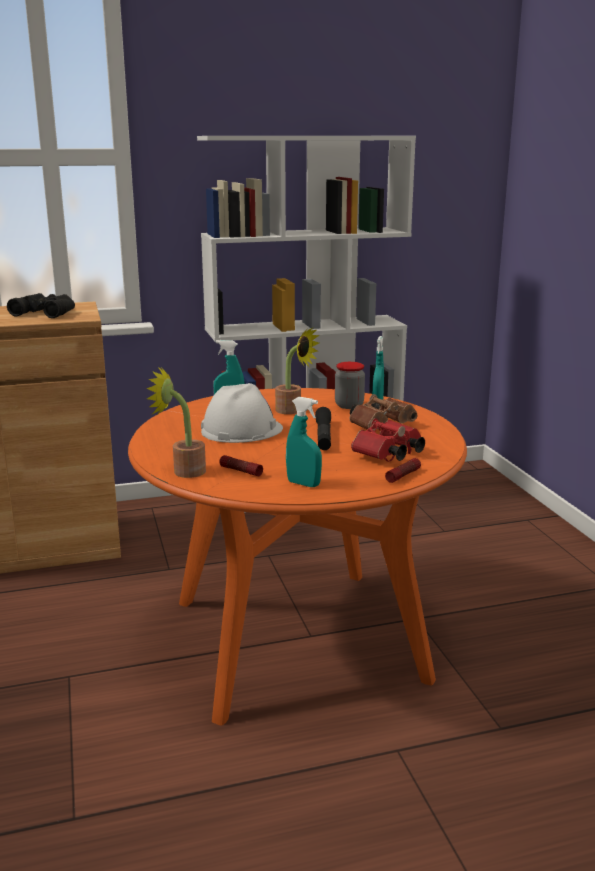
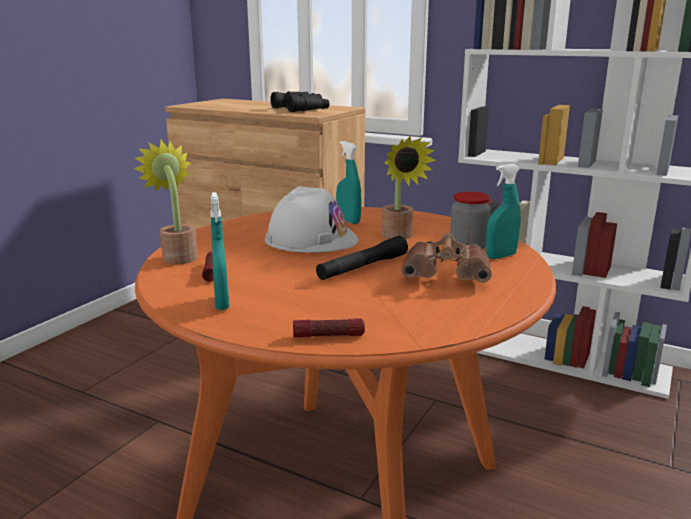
camera: 45 degrees right, 0 degrees up
red binoculars [351,418,425,462] -> none

